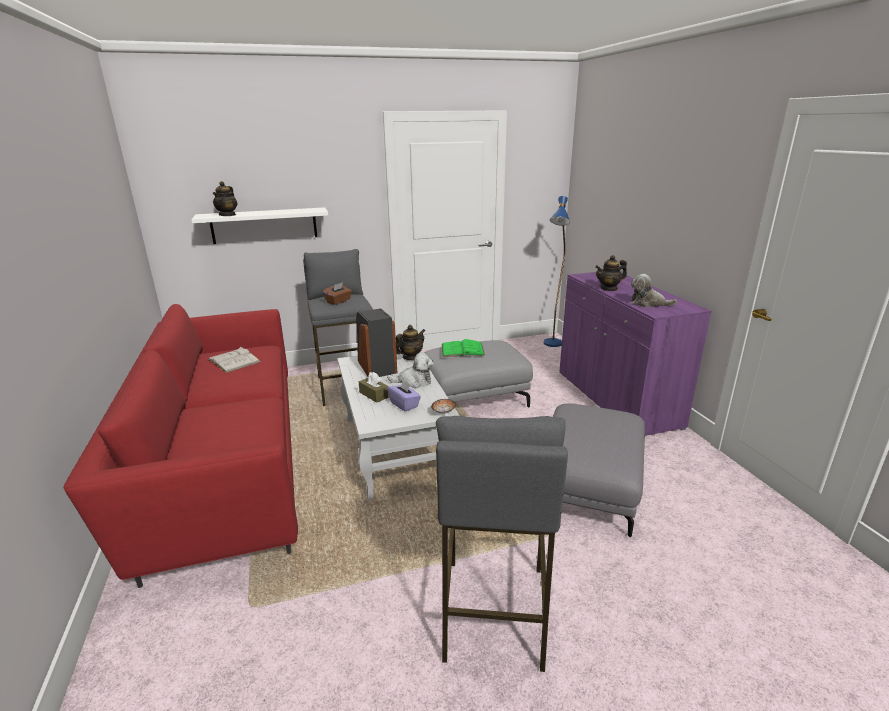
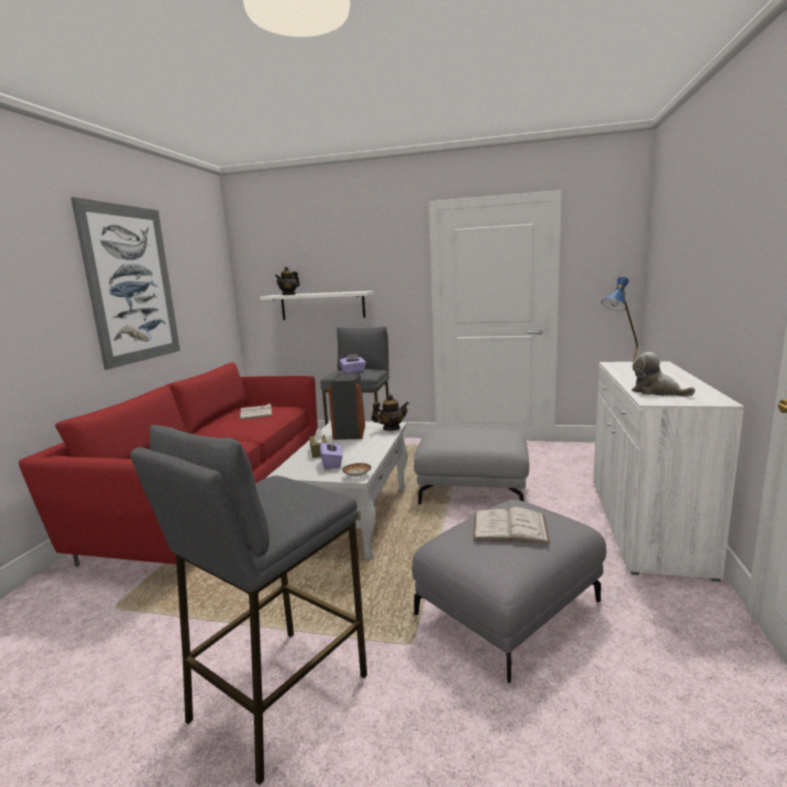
camera: 30 degrees right, 10 degrees down
brown tissue box [323,282,352,305] -> purple tissue box [339,354,366,374]
plush toy [387,352,434,388] -> none
green book [442,339,485,357] -> none
purple cabinet [559,272,711,436] -> white cabinet [593,361,745,582]
teapot [595,255,627,291] -> none
none -> picture [71,197,180,370]
none -> white book [473,507,550,544]

